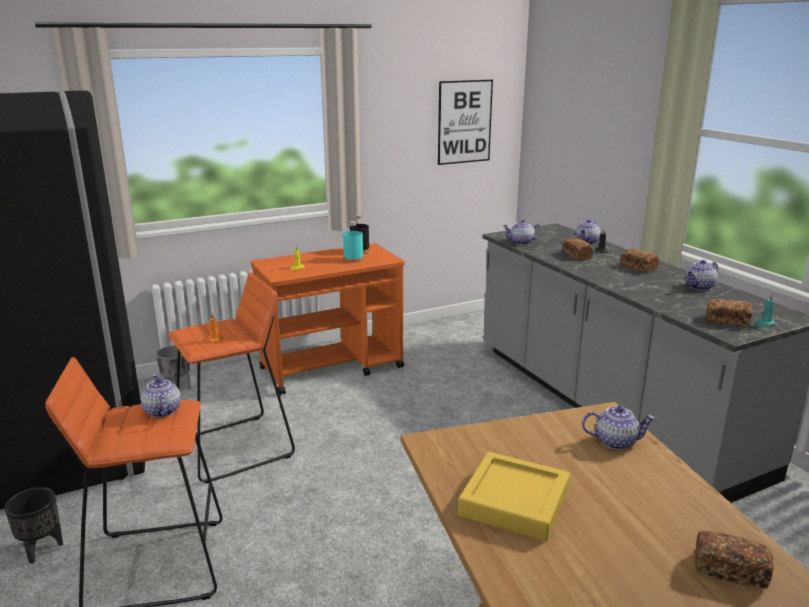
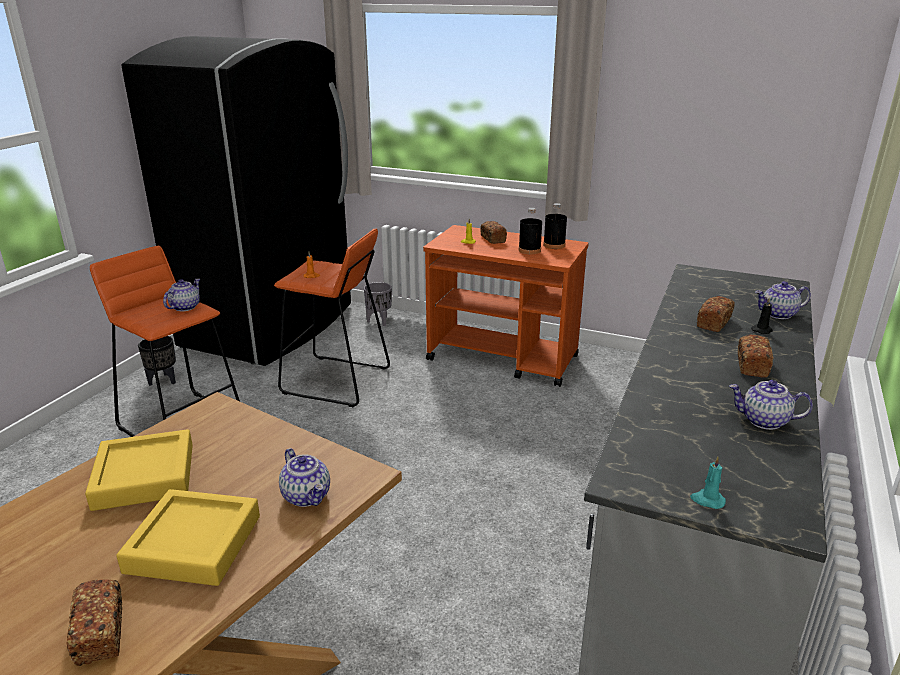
camera: 50 degrees right, 5 degrees up
turquoise bottle [343,221,364,263] -> black bottle [519,208,542,254]
picture [438,80,493,165] -> none
teapot [503,219,543,245] -> none
bread [707,299,752,327] -> bread moved to [480,221,507,244]
none -> yellow tray [116,489,260,586]

